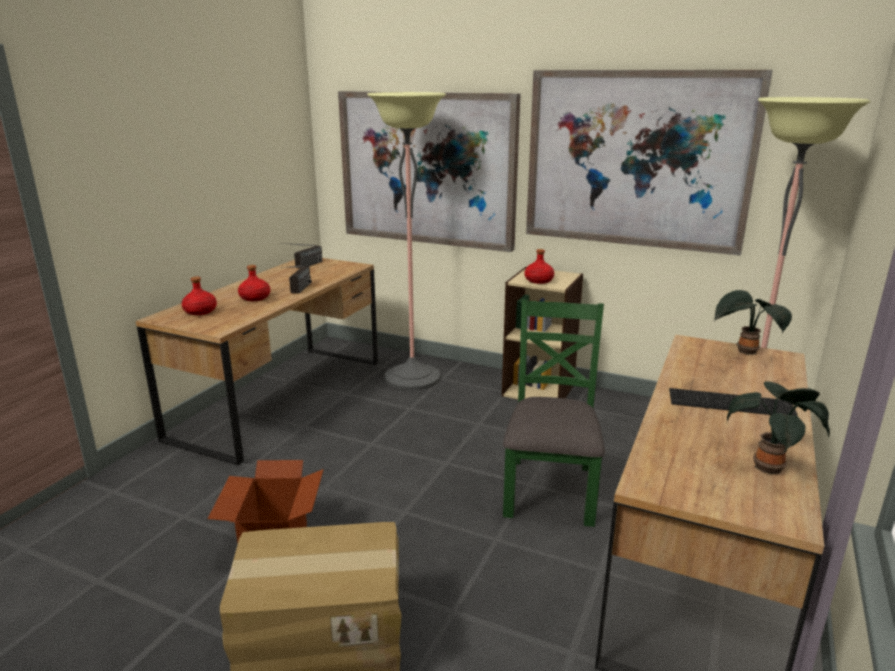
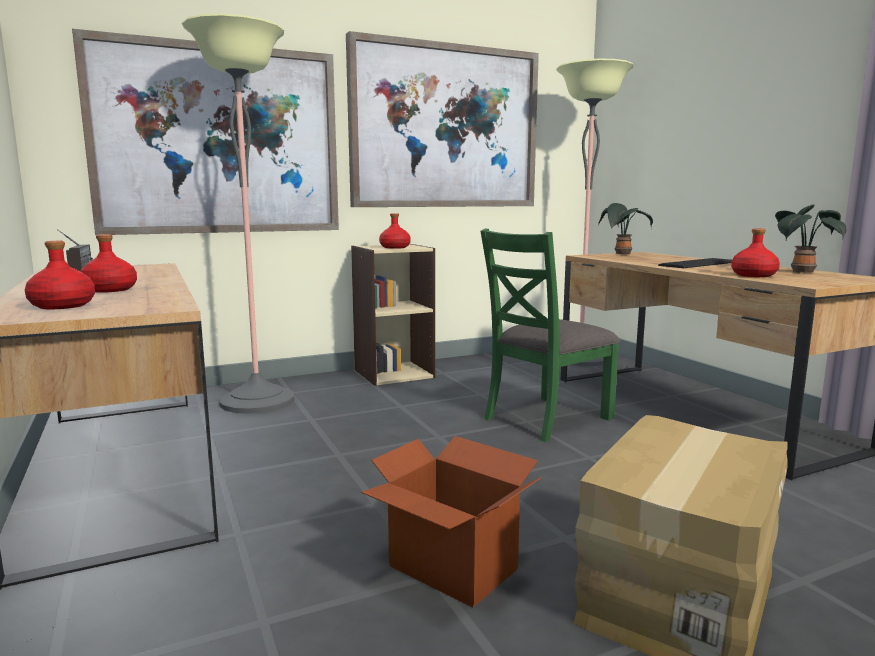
camera: 50 degrees left, 10 degrees down
radio [281,266,312,294] -> none
green chair [503,299,605,527] -> green chair turned 90 degrees counterclockwise [481,229,620,442]
none -> red bottle [731,229,780,277]

